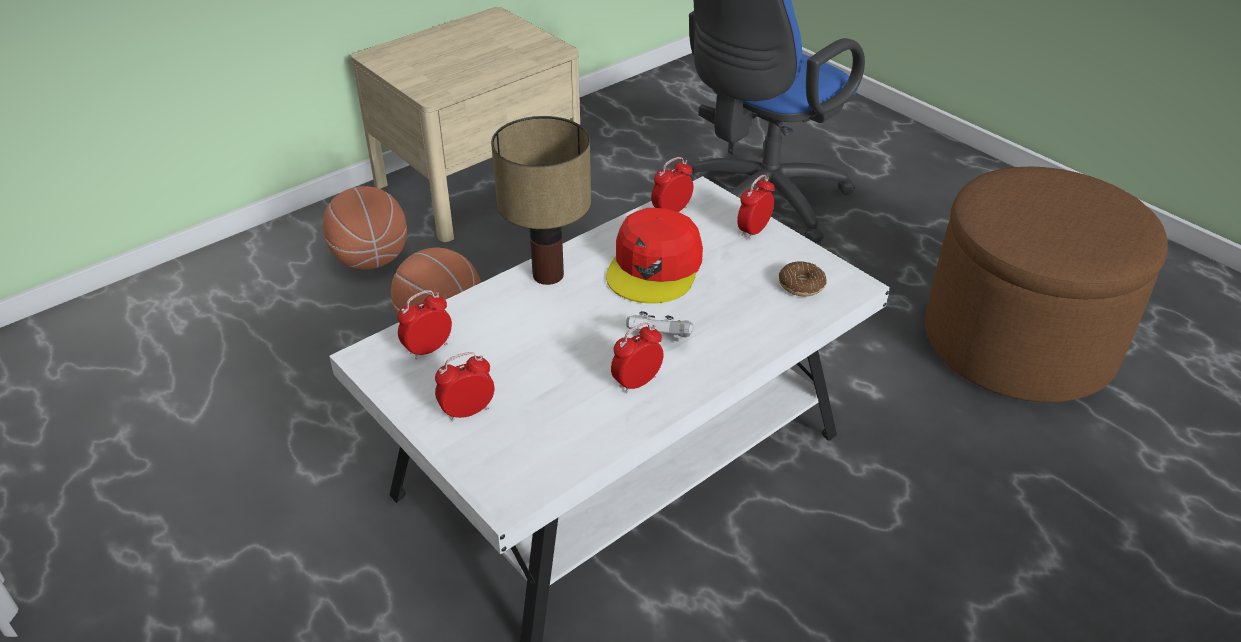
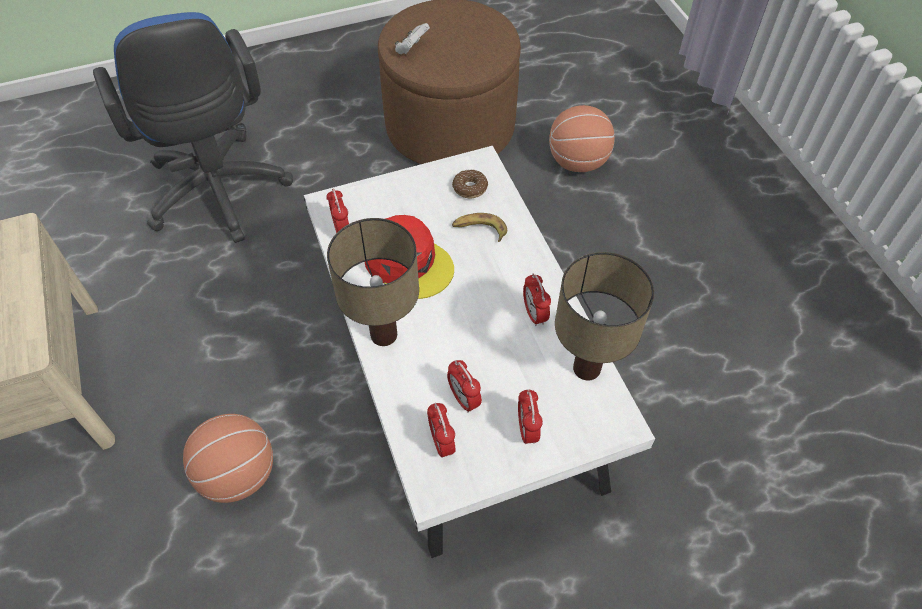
camera: 70 degrees left, 15 degrees up
basketball [323,186,407,270] -> basketball moved to [549,105,615,172]
white game controller [626,311,694,342] -> white game controller moved to [395,23,430,54]
alarm clock [737,175,775,239] -> alarm clock moved to [447,360,482,413]
none -> banana [452,213,507,242]
none -> table lamp [555,252,654,380]

